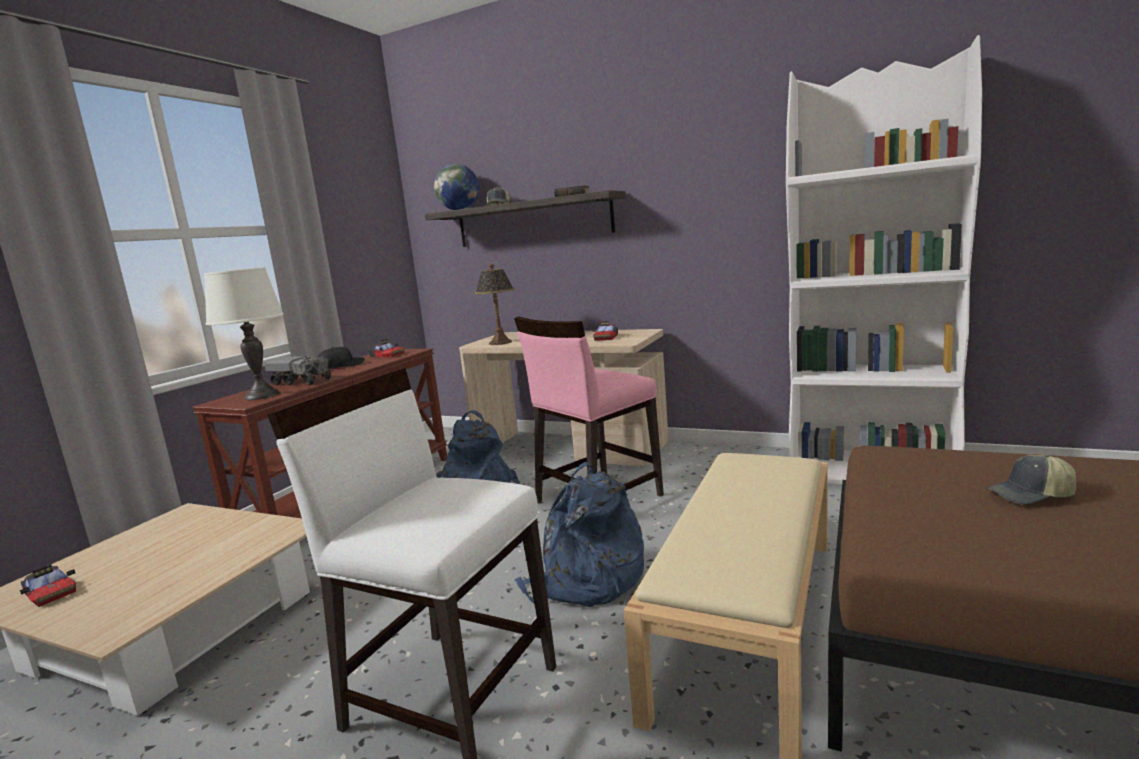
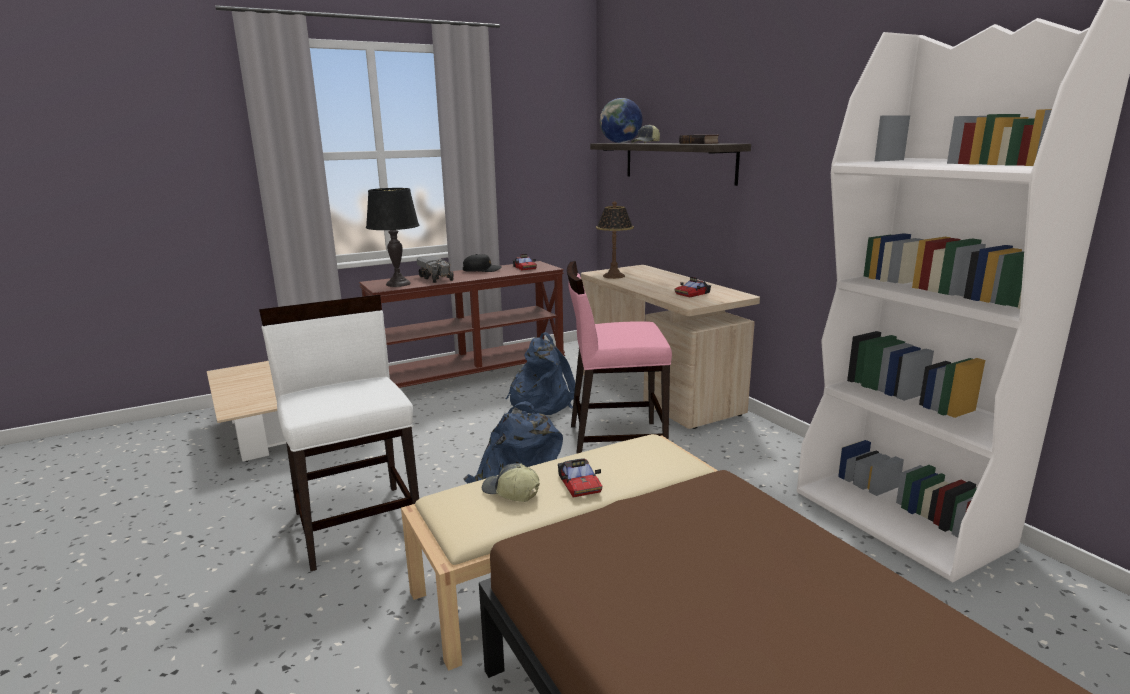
camera: 35 degrees right, 5 degrees up
toy car [20,565,76,607] -> toy car moved to [558,458,602,497]
white table lamp [204,267,284,400] -> black table lamp [366,188,419,287]
cap [986,455,1076,504] -> cap moved to [482,463,540,502]

